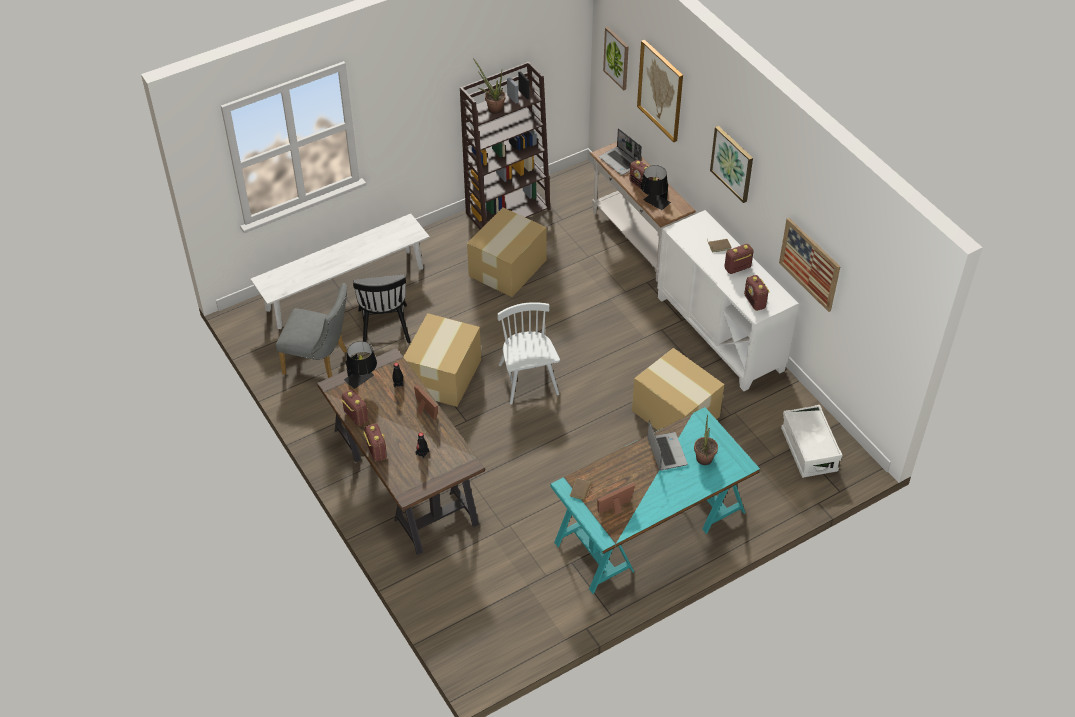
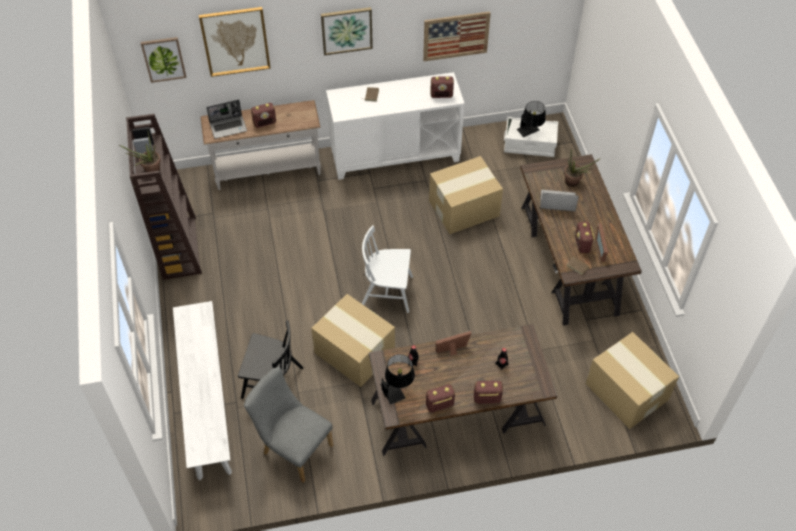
camera: 70 degrees left, 5 degrees up
grey chair [276,283,347,378] -> grey chair turned 90 degrees counterclockwise [244,367,333,483]
cardboard box [467,207,547,297] -> cardboard box moved to [586,332,679,429]
turquoise desk [551,407,760,594] -> brown desk [520,154,642,325]
black table lamp [640,165,671,210] -> black table lamp moved to [517,101,546,137]
radio [724,244,754,274] -> radio moved to [575,222,595,254]

